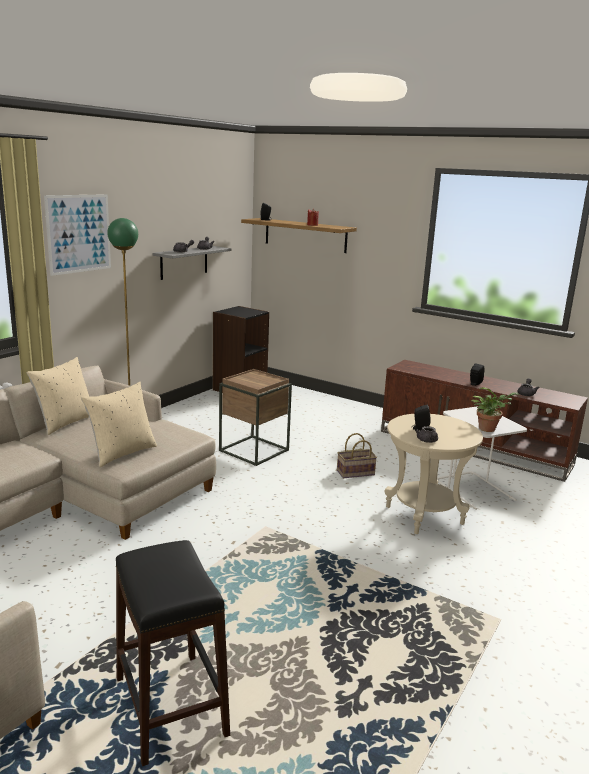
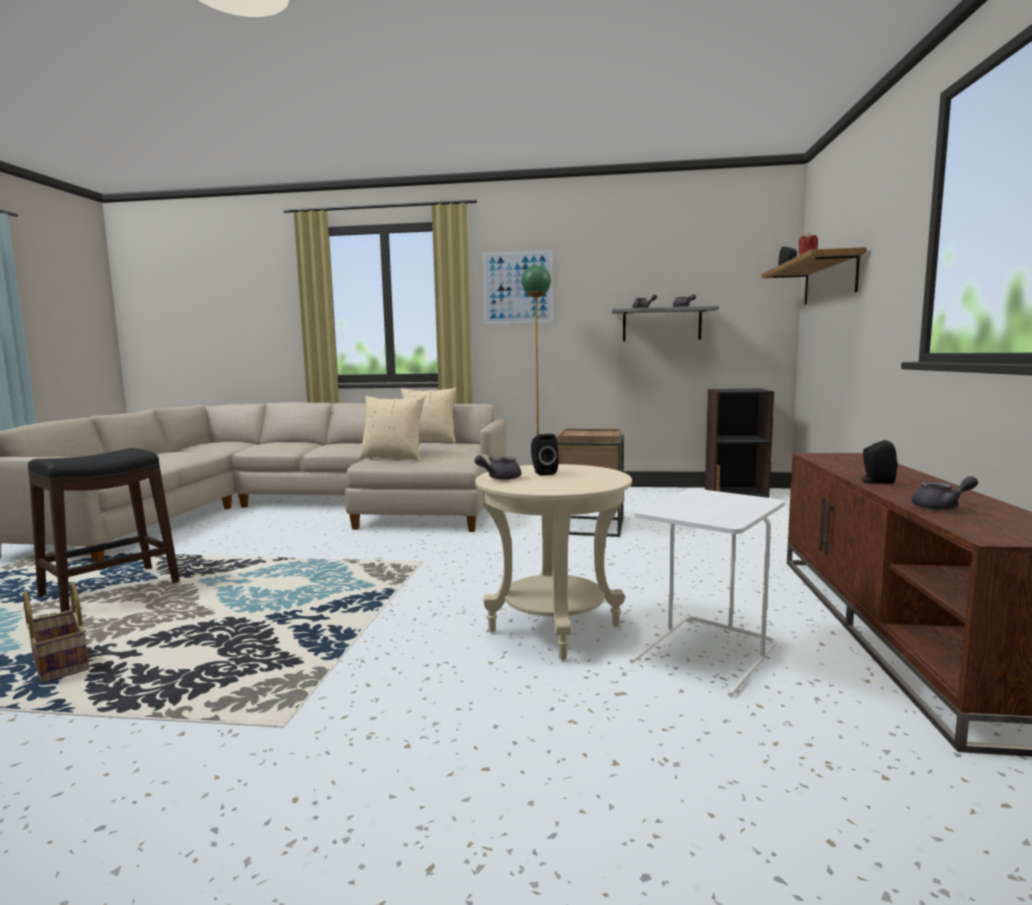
camera: 65 degrees right, 10 degrees down
basket [337,433,377,478] -> basket moved to [23,582,89,683]
potted plant [471,387,519,432] -> none

